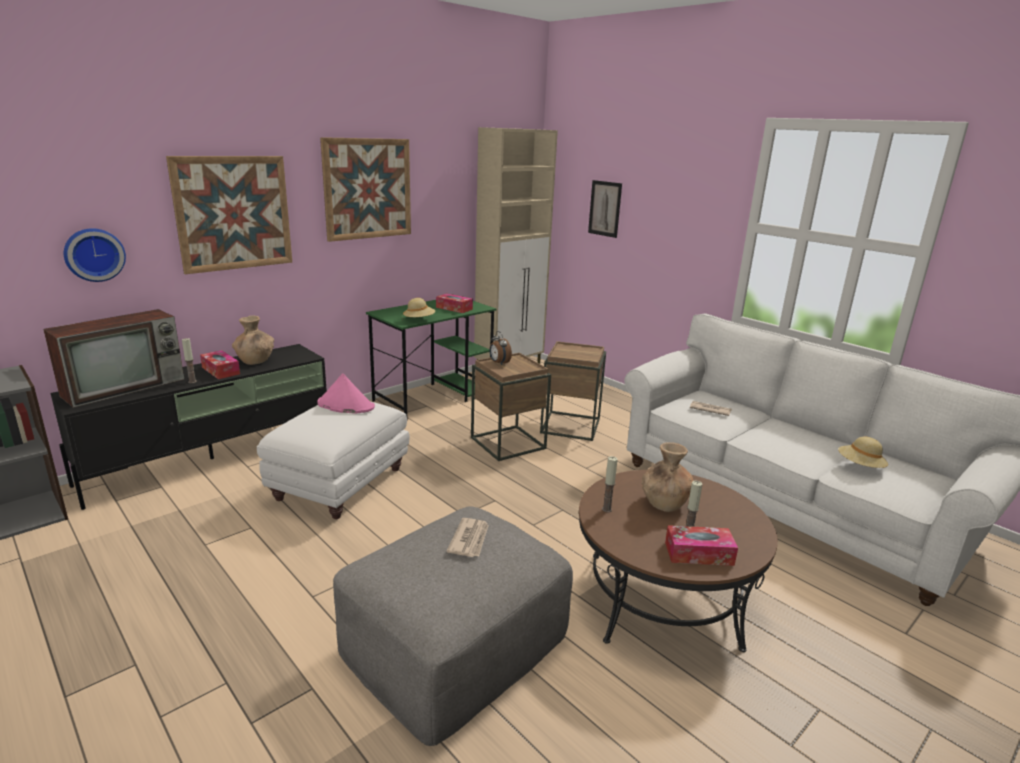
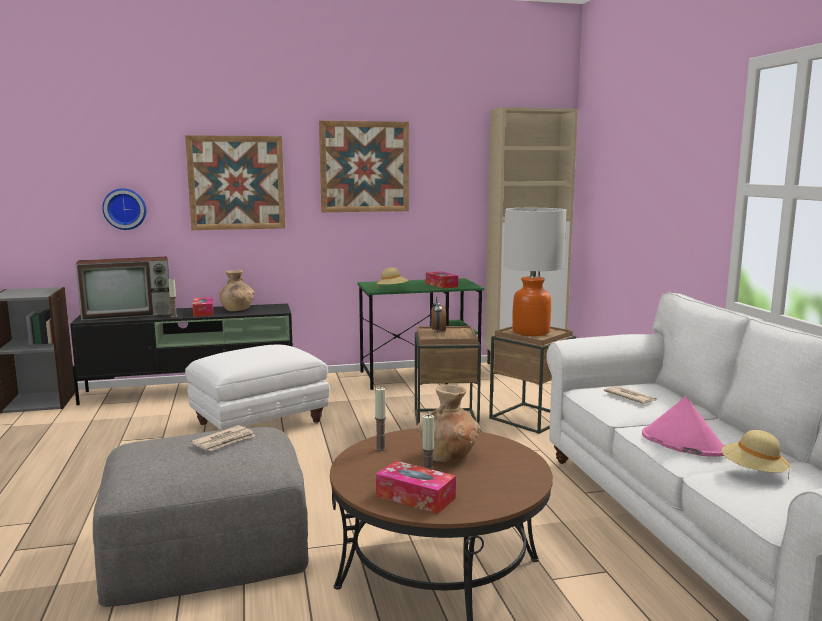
camera: 30 degrees right, 10 degrees down
pink hat [317,373,375,413] -> pink hat moved to [642,396,725,457]
picture [588,180,622,238] -> none
none -> table lamp [503,208,566,336]

